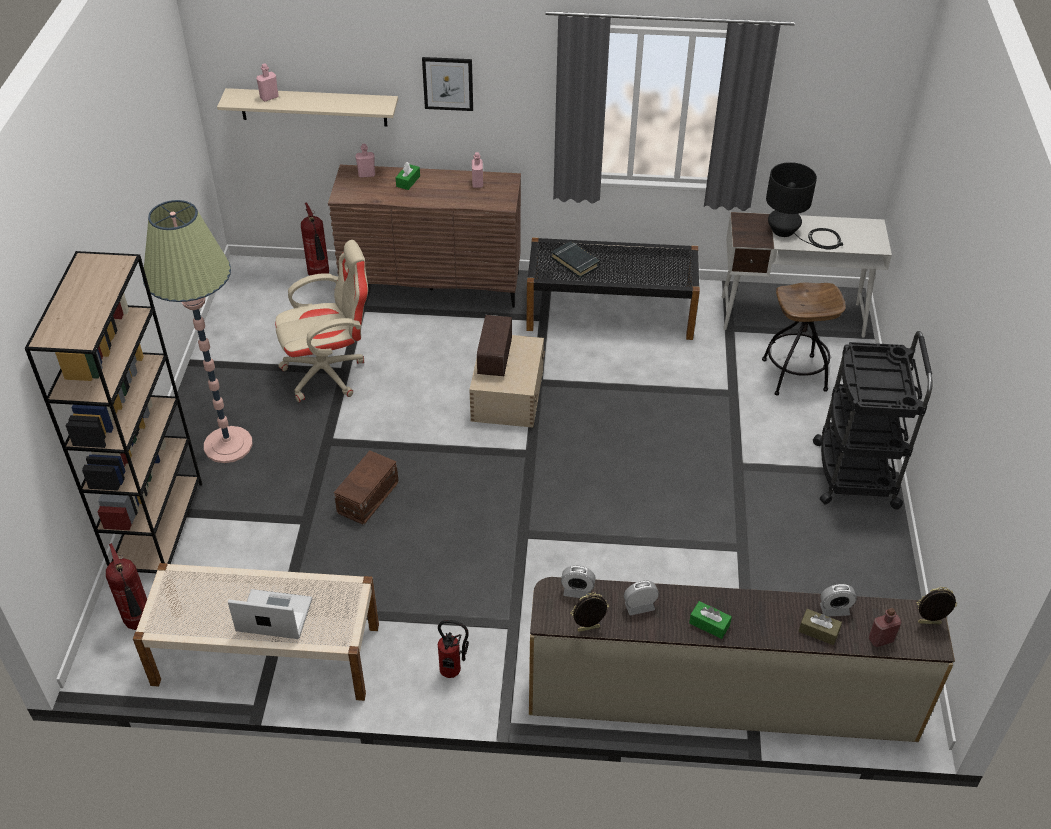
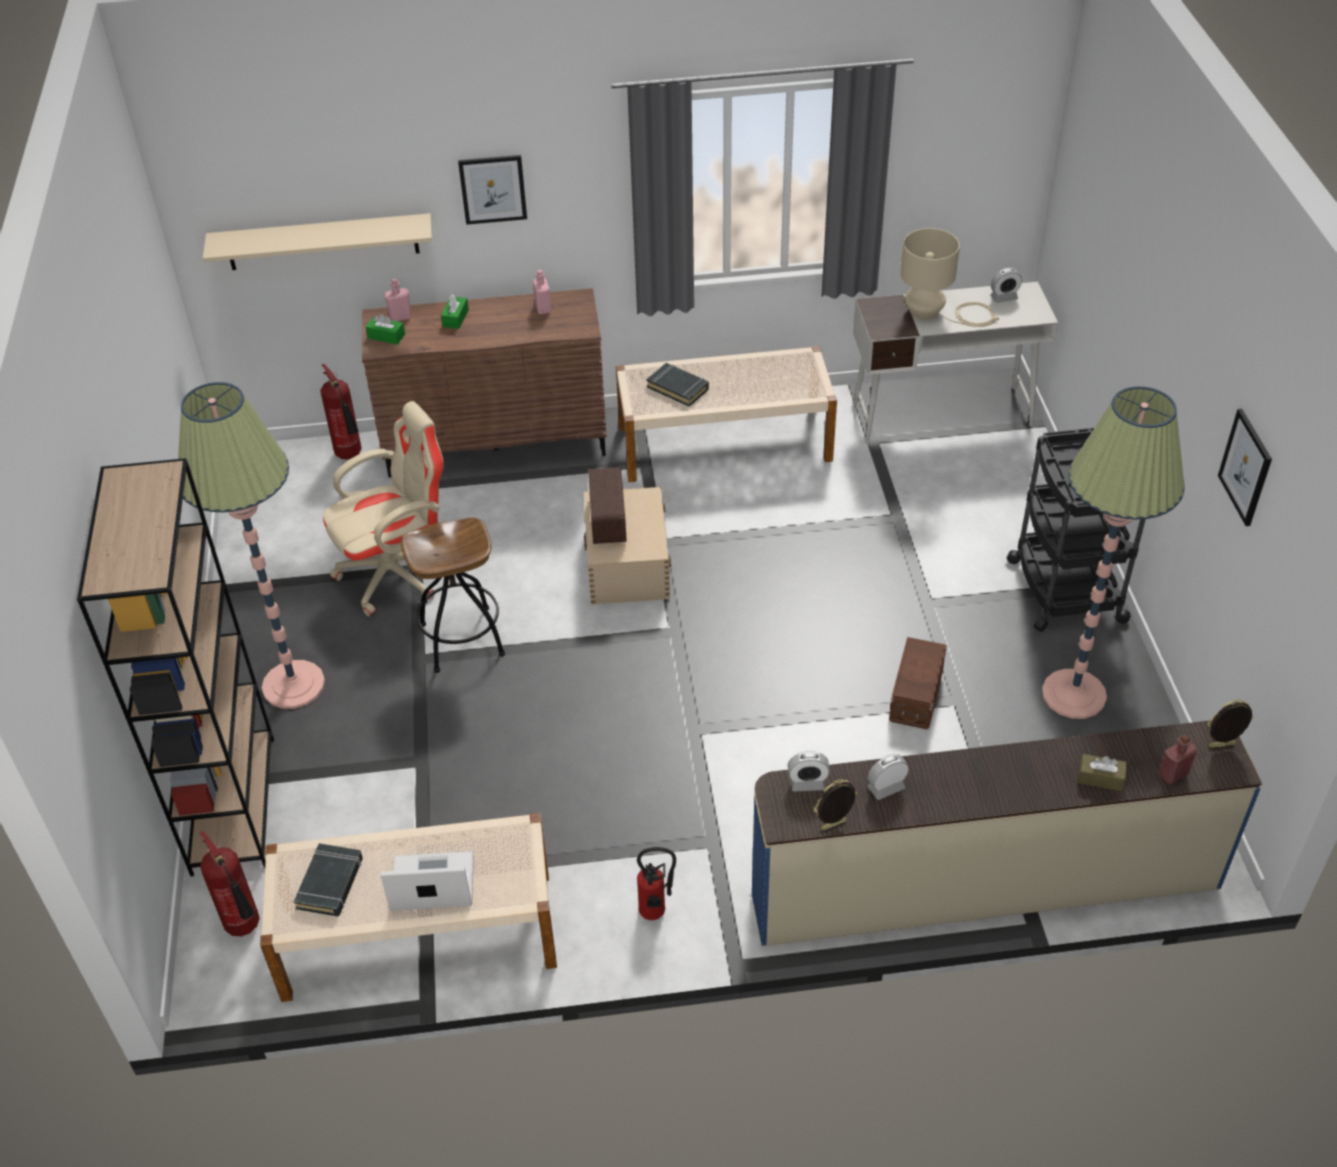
camera: 10 degrees left, 0 degrees up
pink bottle [256,63,279,101] -> none
brown storage box [334,451,399,525] -> brown storage box moved to [889,637,947,730]
black bench [526,237,700,340] -> beige bench [616,346,837,482]
brown cabinet [529,577,955,742] -> blue cabinet [752,720,1262,946]
green tissue box [689,601,732,639] -> green tissue box moved to [366,314,405,345]
brown stool [762,282,846,395] -> brown stool moved to [401,518,505,673]
black table lamp [766,162,843,249] -> beige table lamp [900,228,999,327]
alarm clock [820,584,857,617] -> alarm clock moved to [990,268,1022,303]
none -> black book [294,843,363,916]
none -> floor lamp [1042,386,1185,719]
none -> picture [1218,409,1272,526]

